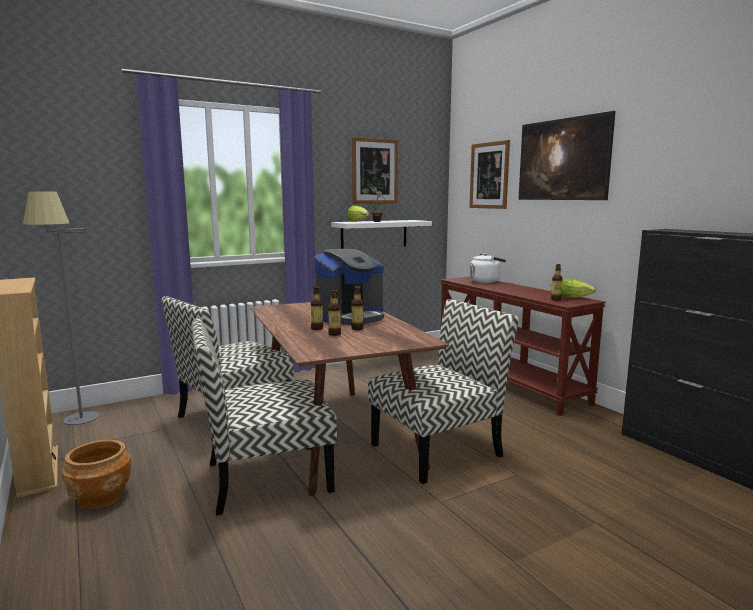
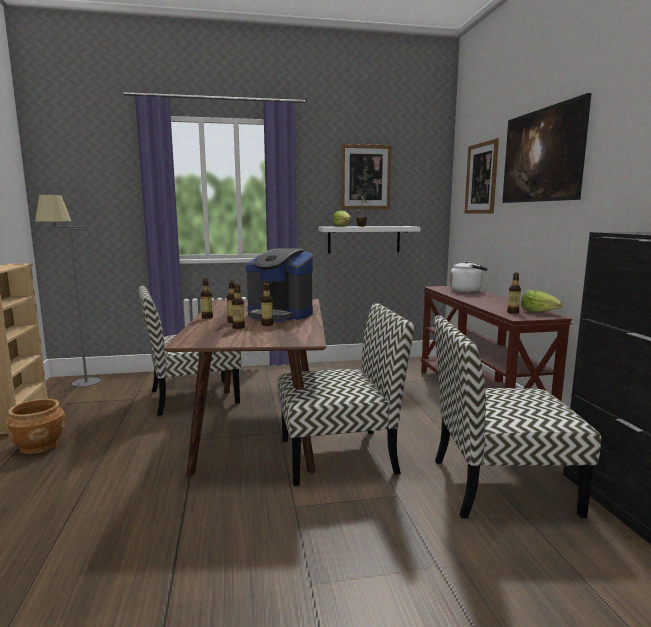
camera: 20 degrees right, 0 degrees up
chair [192,318,337,516] -> chair moved to [434,315,602,519]
coffee machine [315,249,384,325] -> coffee machine turned 45 degrees clockwise [246,248,313,322]
none -> bottle [201,278,213,319]

